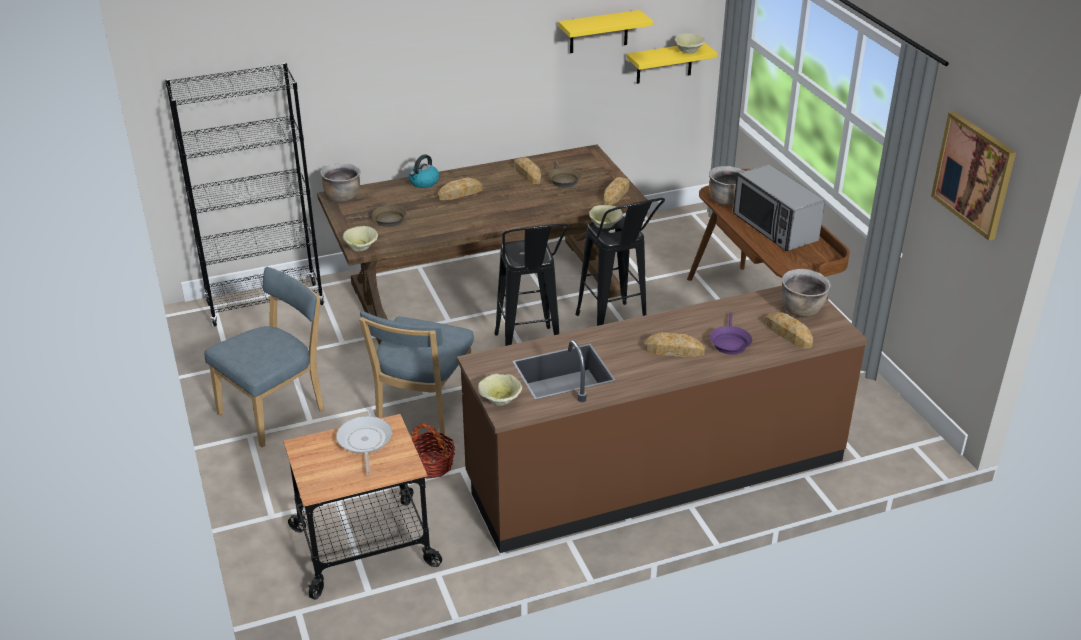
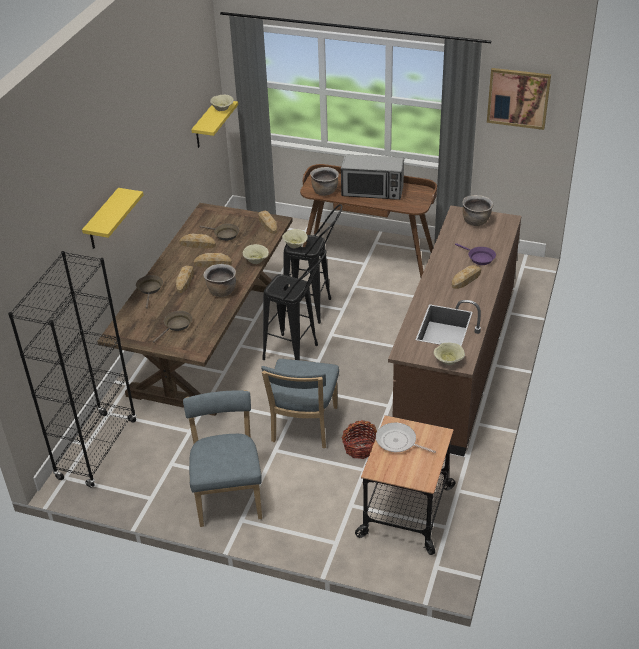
camera: 50 degrees left, 5 degrees up
brown cooking pot [320,163,361,202] -> brown cooking pot moved to [204,264,236,297]
beige bowl [343,226,378,252] -> beige bowl moved to [243,244,269,264]
blue chair [359,311,474,436] -> blue chair turned 45 degrees clockwise [261,359,339,448]
kettle [408,154,439,188] -> brown frying pan [136,275,163,309]
yellow shelf [558,10,653,53] -> yellow shelf moved to [82,188,143,249]
bread [764,312,813,349] -> bread moved to [194,253,232,267]

